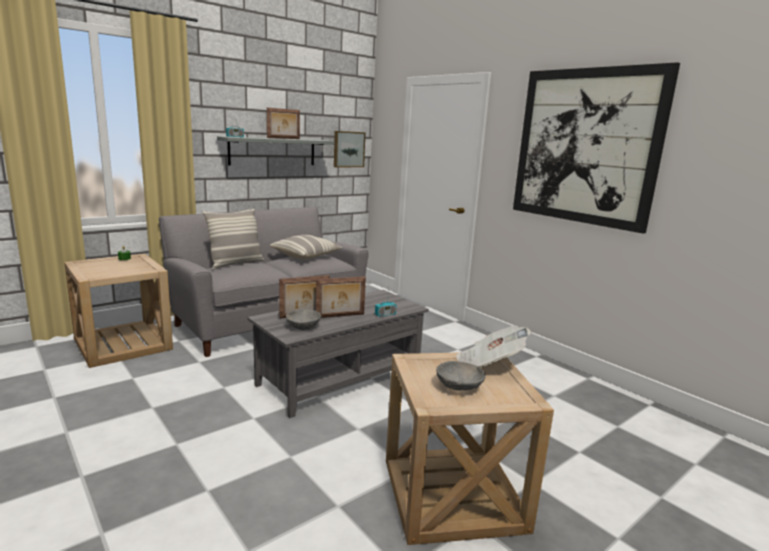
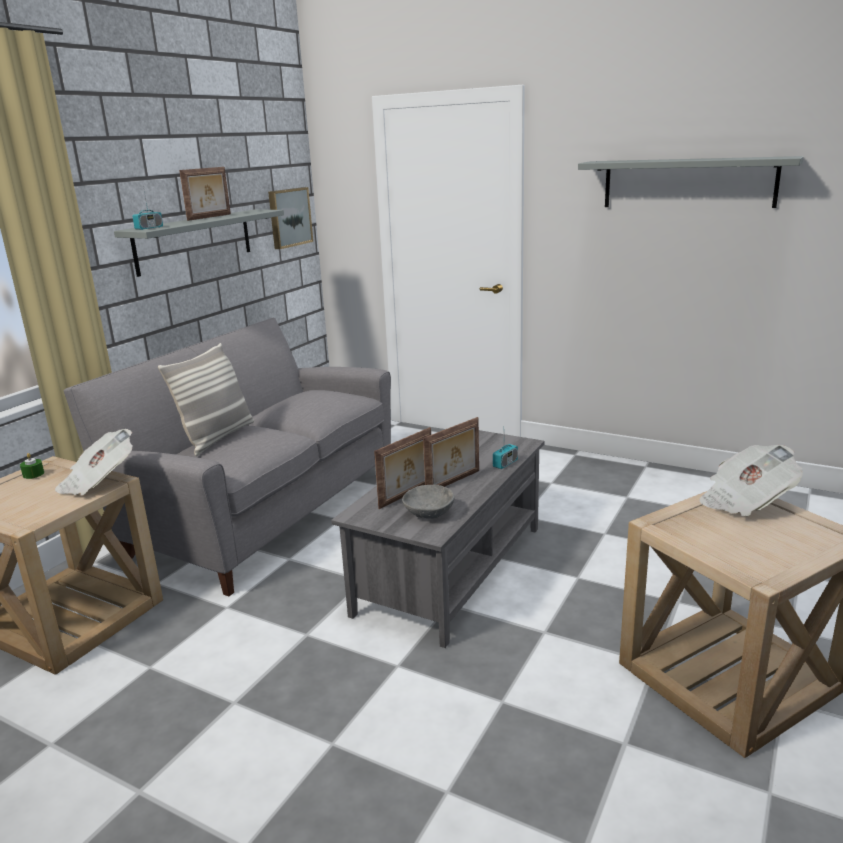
camera: 20 degrees left, 5 degrees up
pillow [270,235,342,259] -> none
grey bowl [436,361,486,390] -> none
picture [513,62,680,234] -> grey shelf [578,156,803,208]
none -> newspaper [55,429,133,495]

